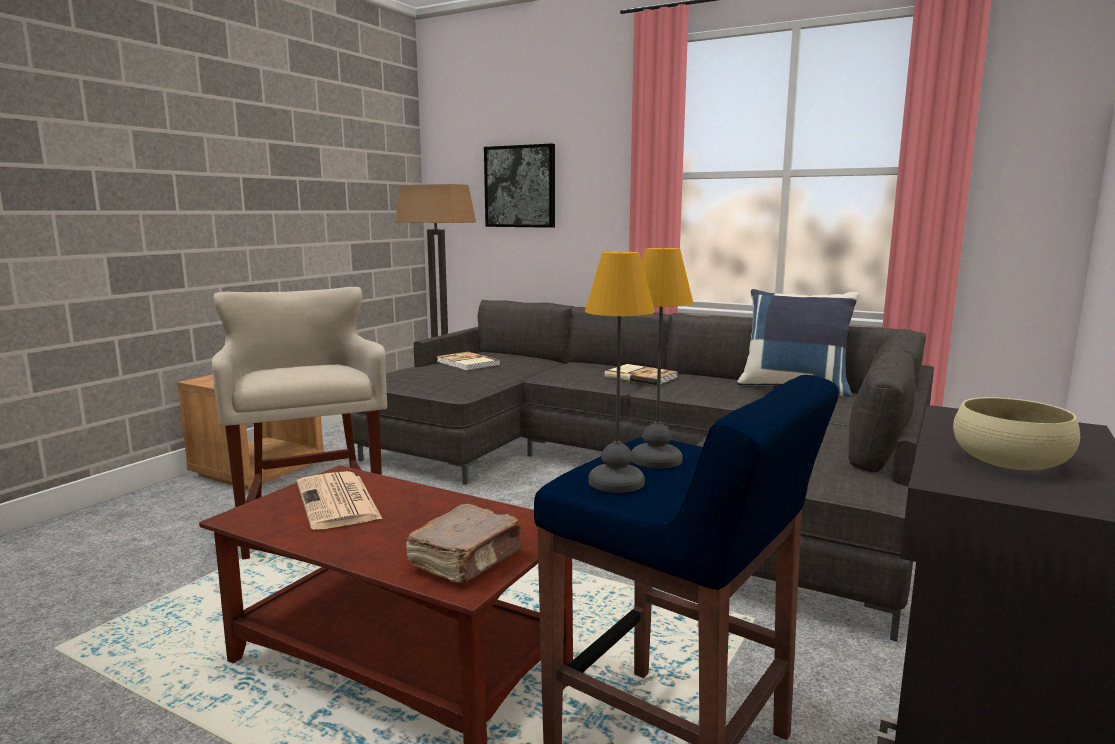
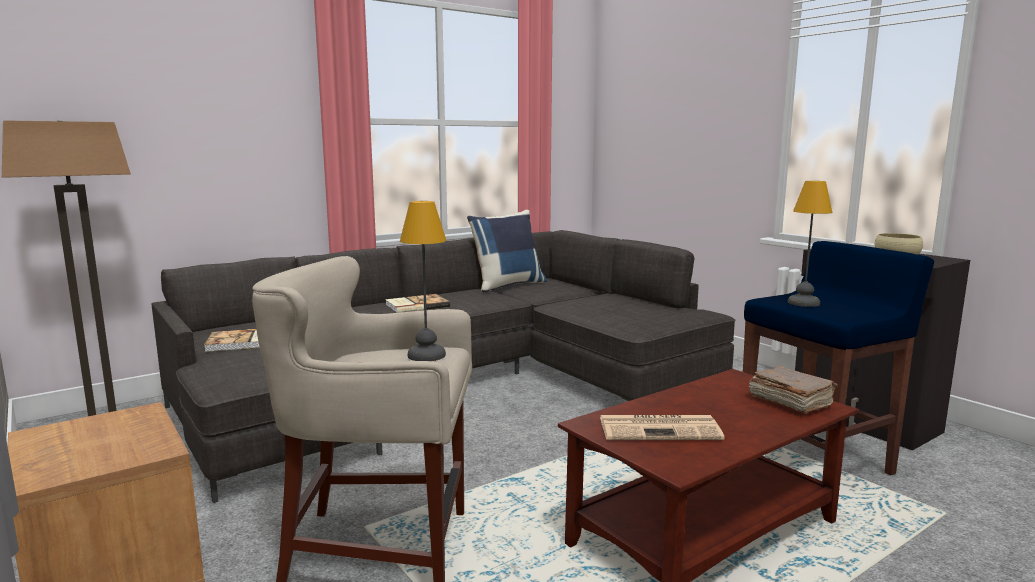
camera: 65 degrees left, 0 degrees up
picture [484,143,555,228] -> none
table lamp [585,251,655,493] -> table lamp moved to [400,201,446,361]

